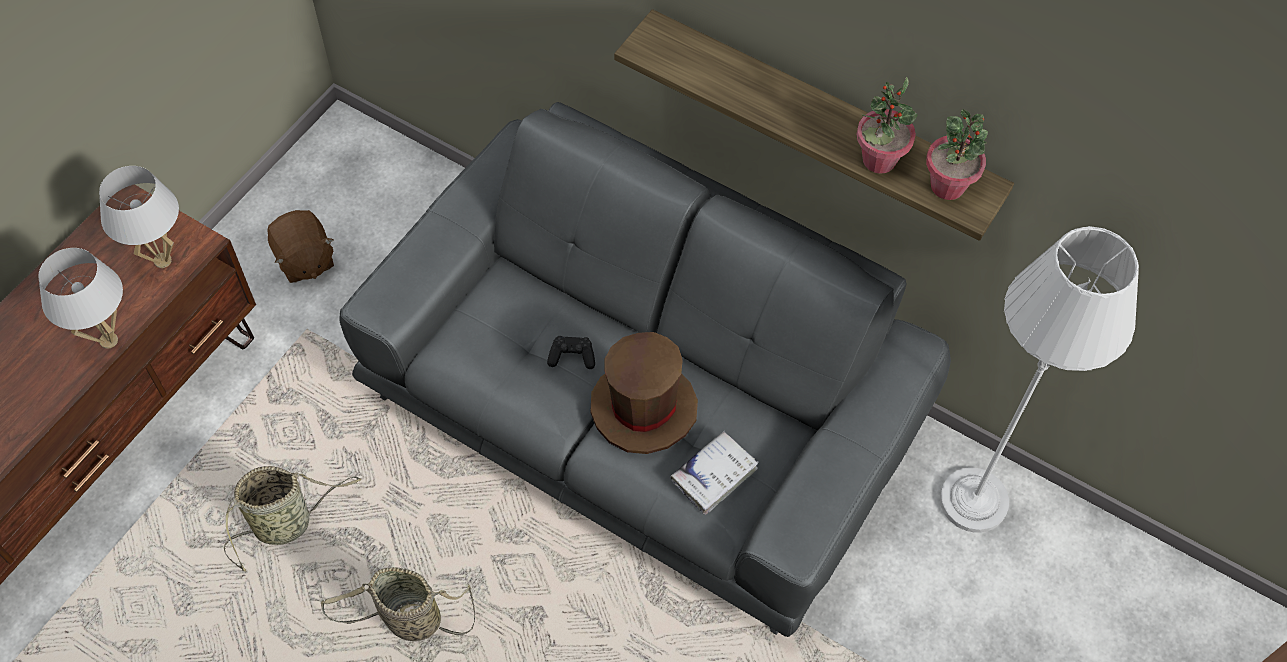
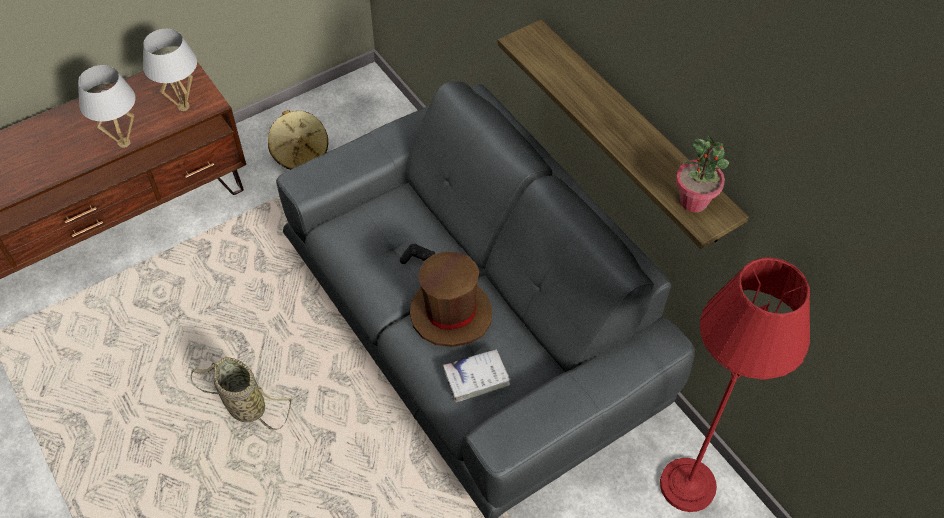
camera: 25 degrees right, 5 degrees down
basket [224,466,361,572] -> none
brown plush toy [267,210,334,283] -> beige hat [268,110,328,170]
potted plant [856,77,917,173] -> none
grey floor lamp [940,226,1139,533] -> red floor lamp [660,257,810,512]

